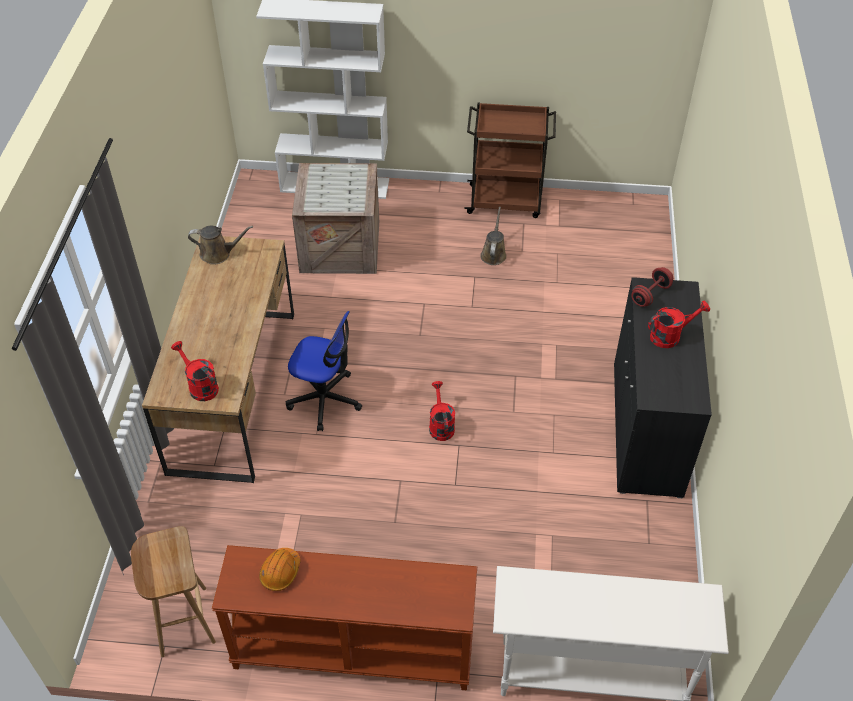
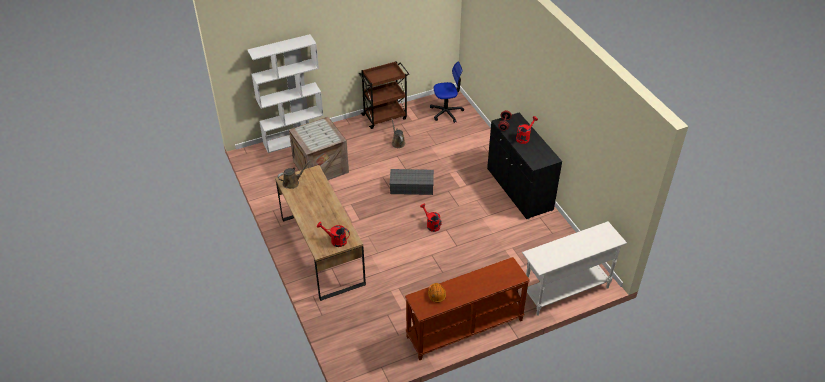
camera: 30 degrees left, 5 degrees down
brown stool [131,526,216,657] -> none
office chair [286,311,362,431] -> office chair moved to [430,61,464,123]
none -> grey storage box [390,169,434,195]

